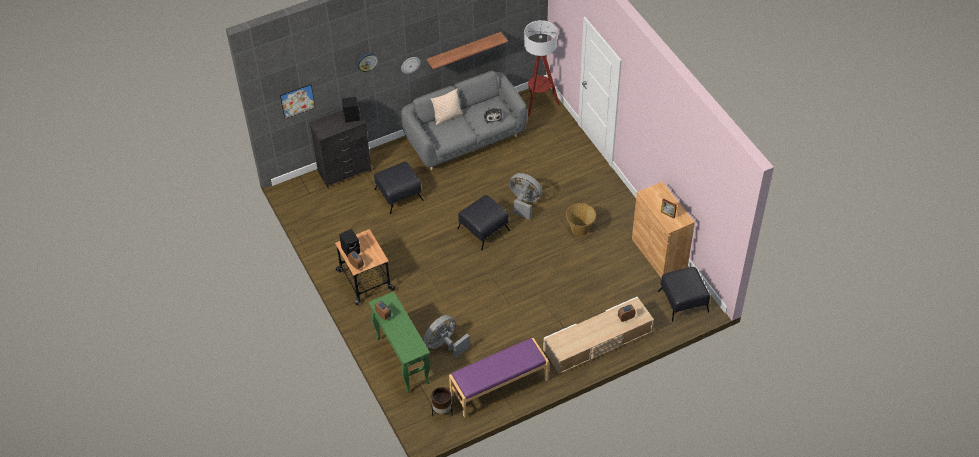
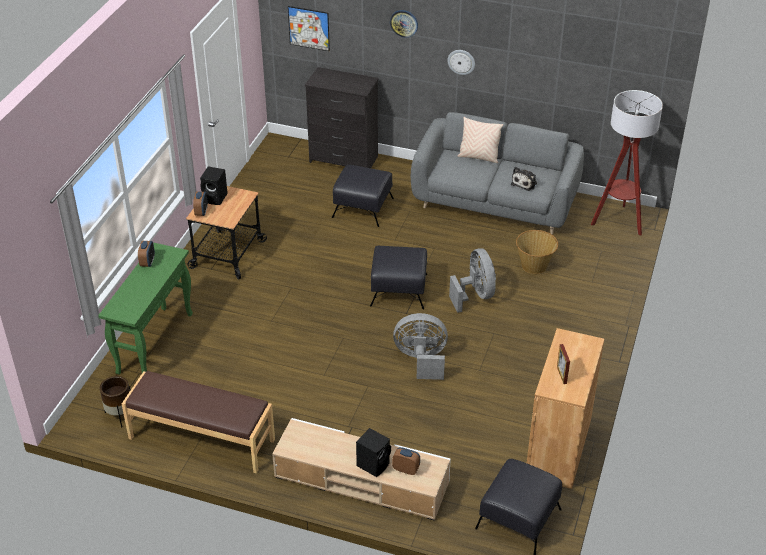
camera: 45 degrees right, 10 degrees down
black speaker [342,97,360,123] -> black speaker moved to [356,428,391,477]
grey fan [424,315,470,358] -> grey fan moved to [393,313,448,380]
shelf [426,32,508,70] -> none
purple bench [449,338,549,418] -> brown bench [122,371,275,474]
basket [566,203,596,236] -> basket moved to [516,230,558,274]

